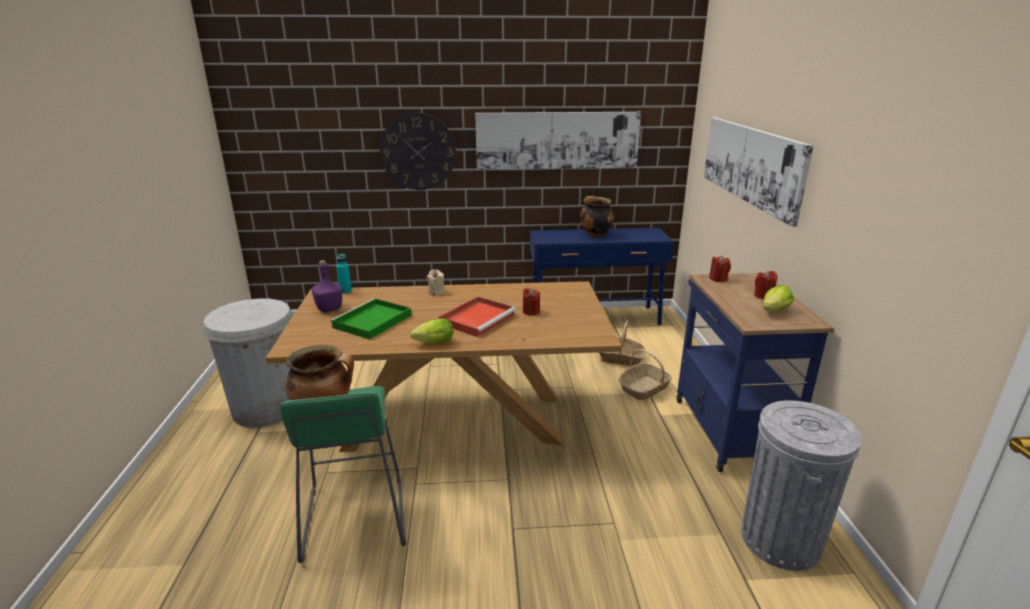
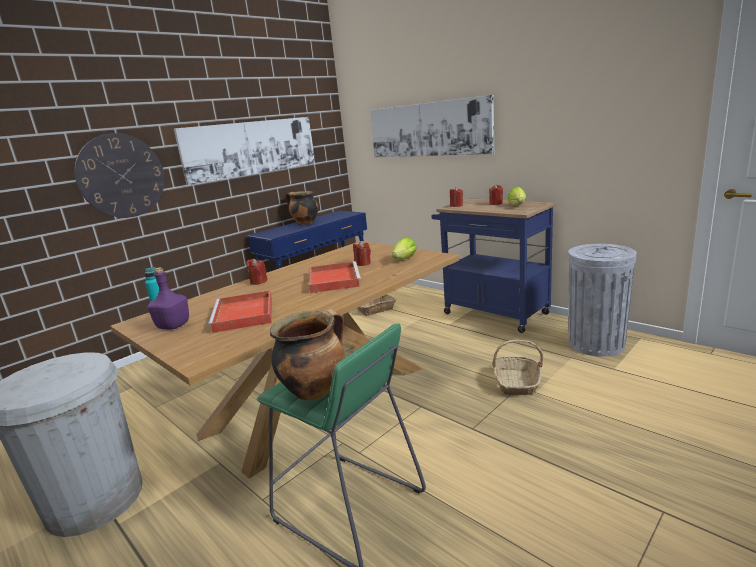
camera: 40 degrees left, 5 degrees down
green tray [330,298,411,339] -> red tray [208,291,272,333]
lettuce [410,319,453,343] -> lettuce moved to [392,237,417,260]
beige candle [427,270,445,296] -> red candle [247,259,268,285]
basket [618,349,672,400] -> basket moved to [492,339,544,395]

